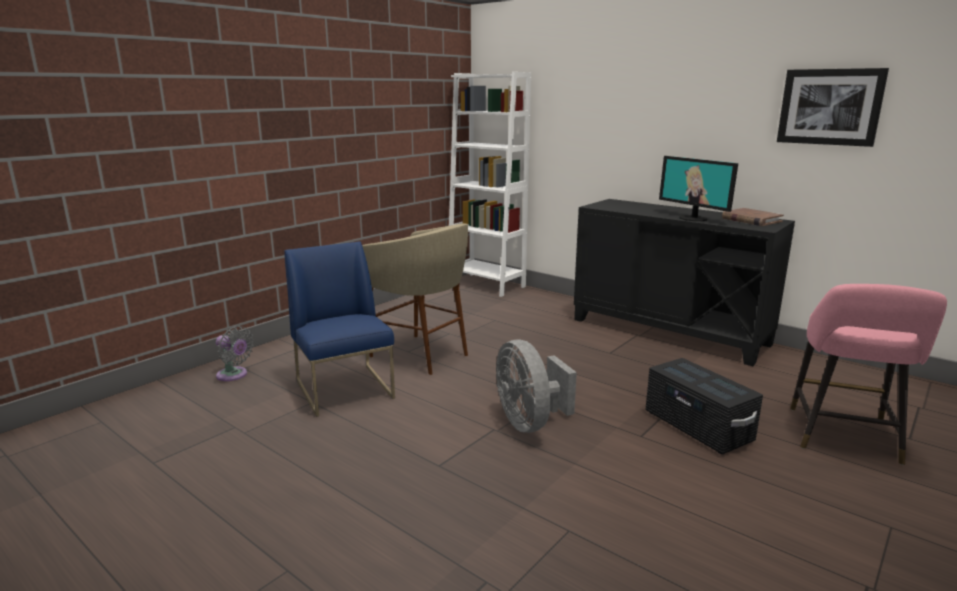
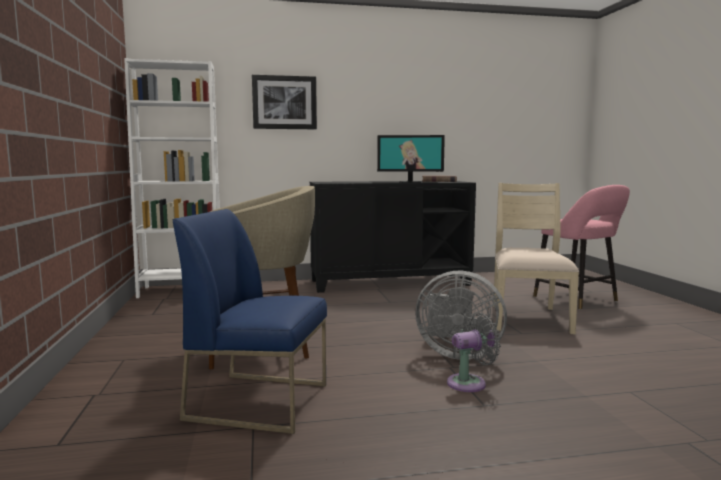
camera: 50 degrees left, 10 degrees down
grey fan [216,326,254,381] -> grey fan moved to [447,313,501,392]
black storage box [645,358,763,454] -> beige chair [493,183,579,334]
picture [777,68,889,147] -> picture moved to [252,75,317,129]

